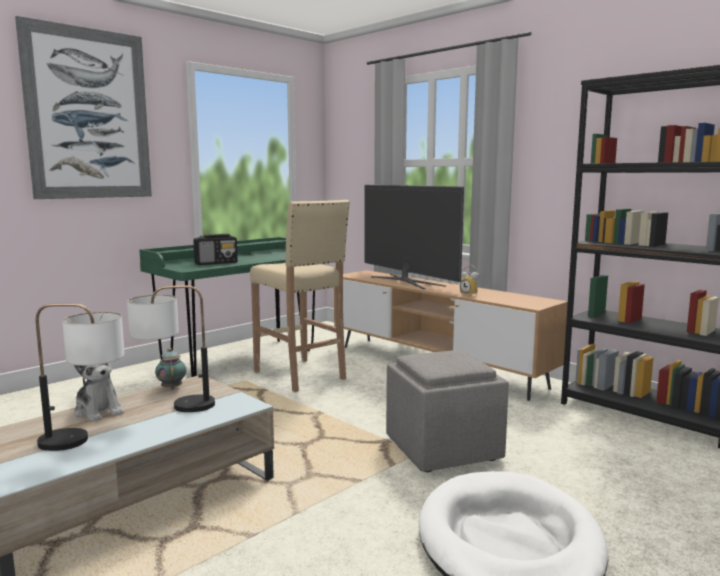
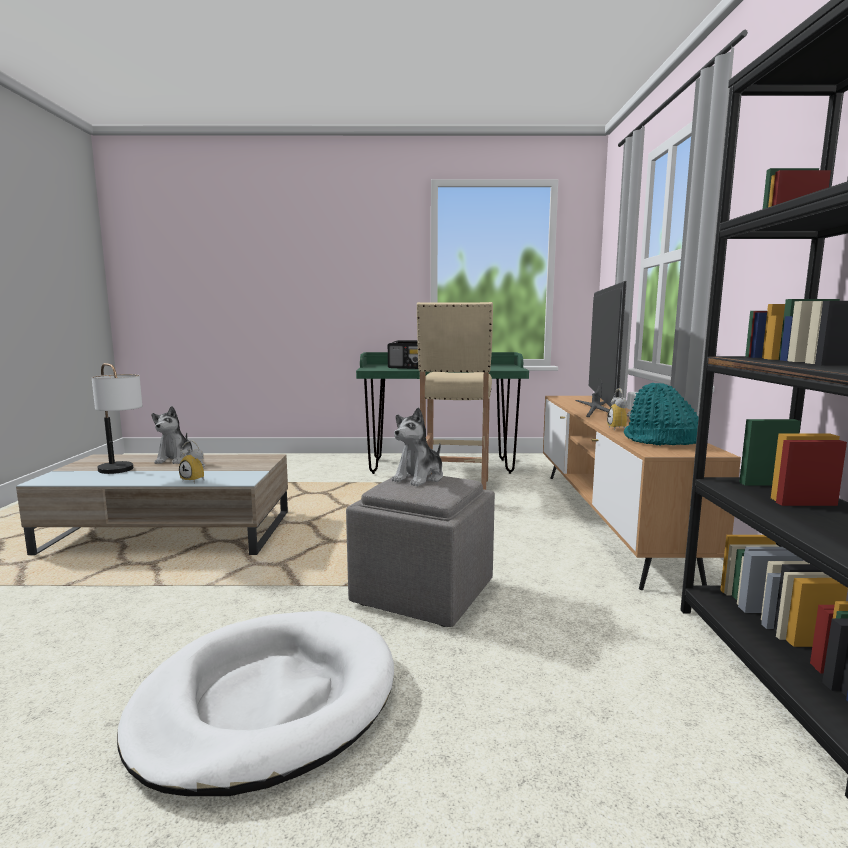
camera: 45 degrees right, 0 degrees up
picture [15,16,152,199] -> none
table lamp [127,285,215,412] -> none
teapot [155,348,186,390] -> none
none -> alarm clock [179,440,206,483]
none -> plush toy [391,407,443,486]
none -> turquoise hat [624,383,699,445]

